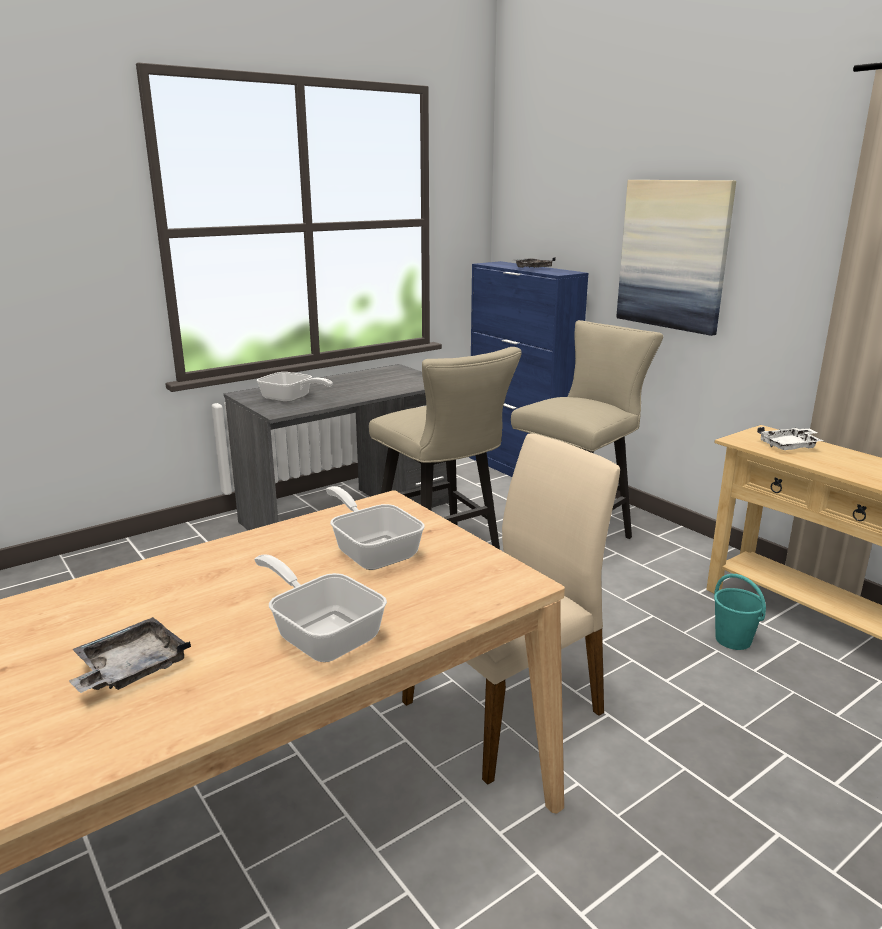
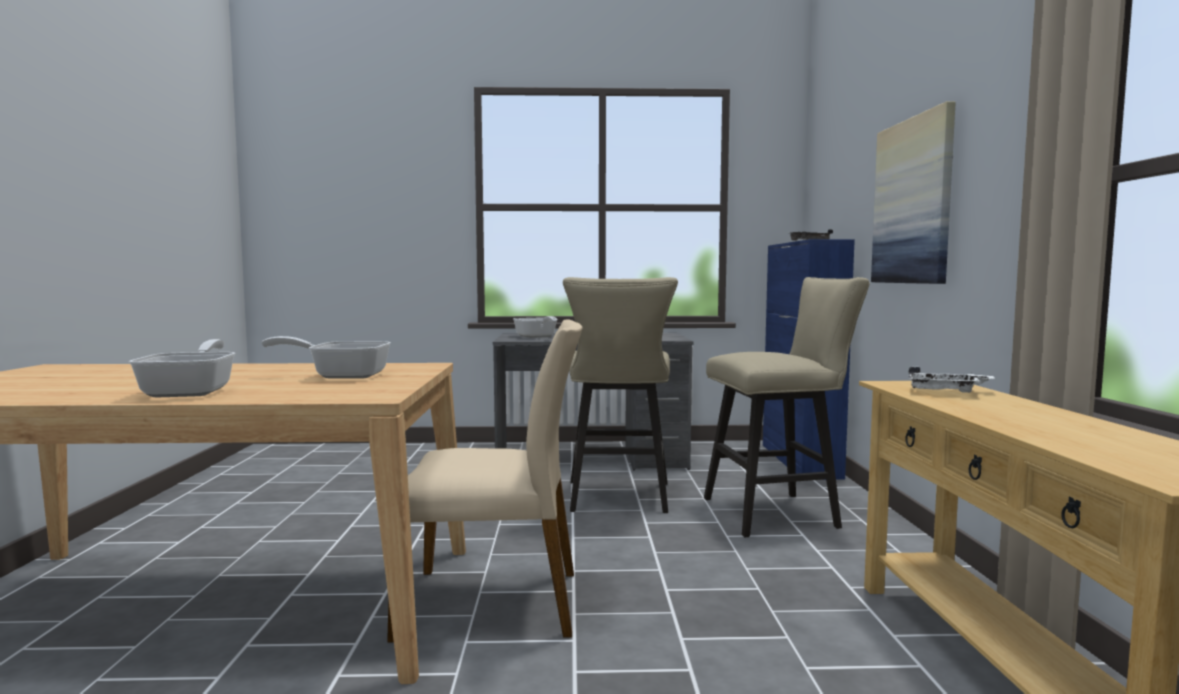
camera: 35 degrees right, 15 degrees down
grey tray [69,617,191,693] -> none
frying pan [326,486,425,570] -> frying pan turned 90 degrees counterclockwise [262,336,391,379]
turquoise bucket [714,574,766,650] -> none

